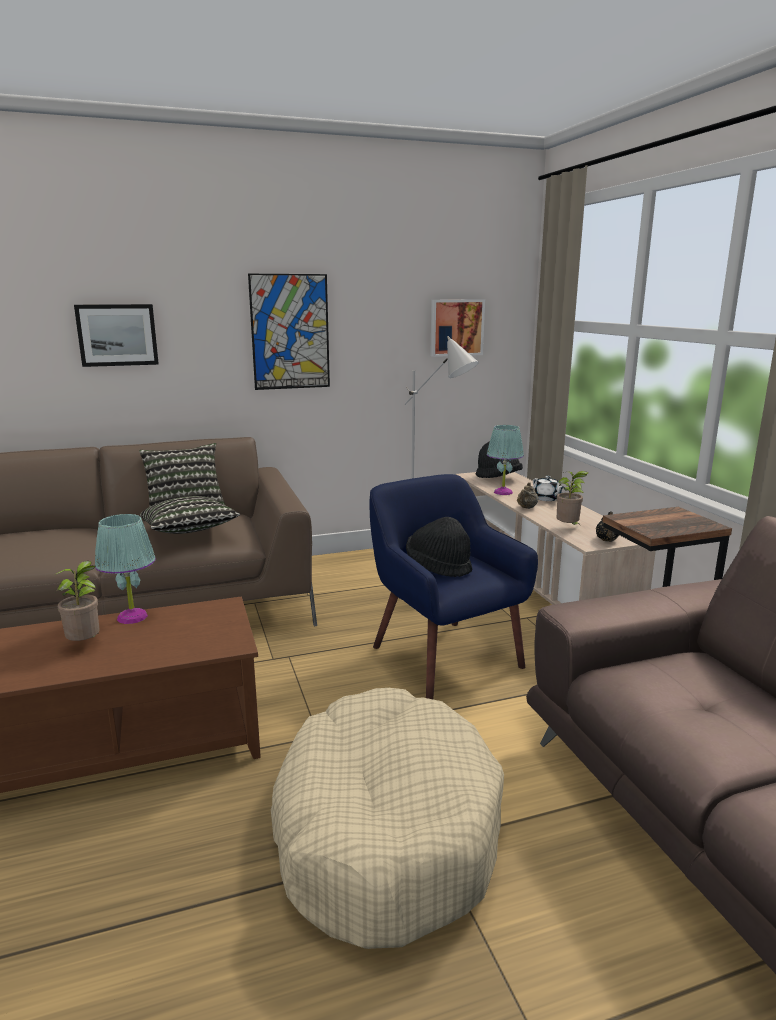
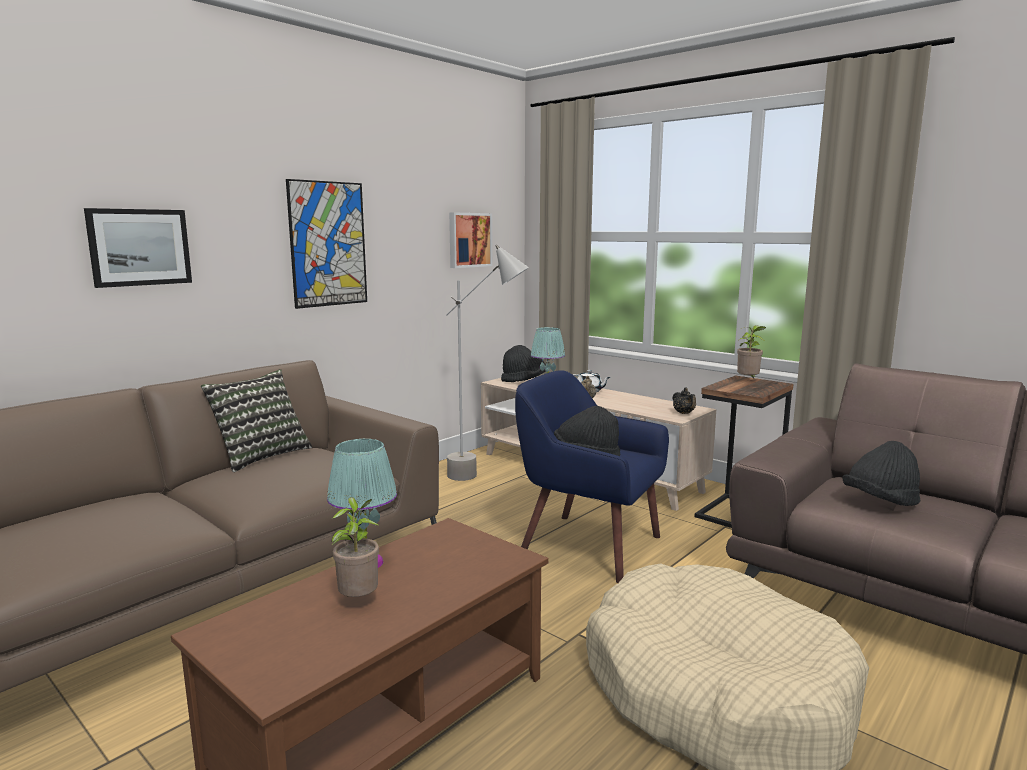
camera: 30 degrees left, 5 degrees down
pillow [140,496,240,534] -> none
potted plant [557,471,588,525] -> potted plant moved to [737,325,766,378]
none -> black hat [842,441,920,506]

